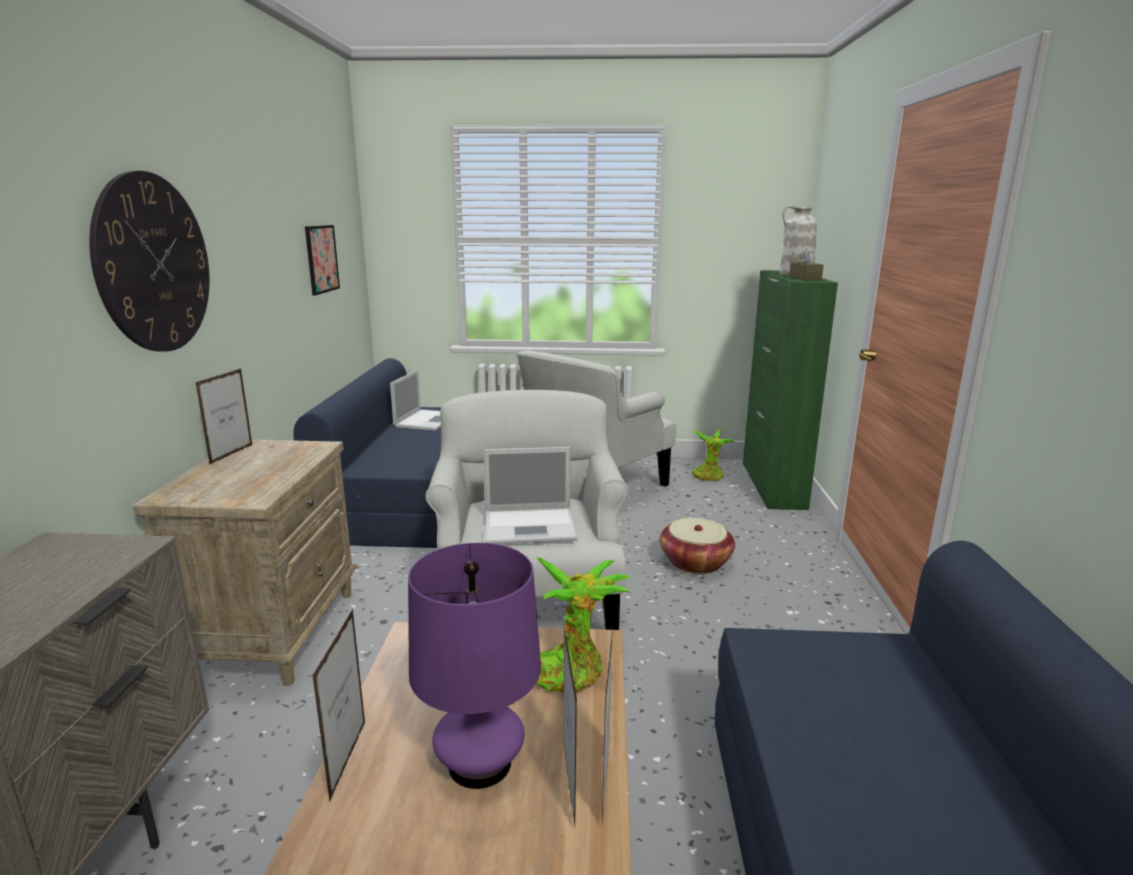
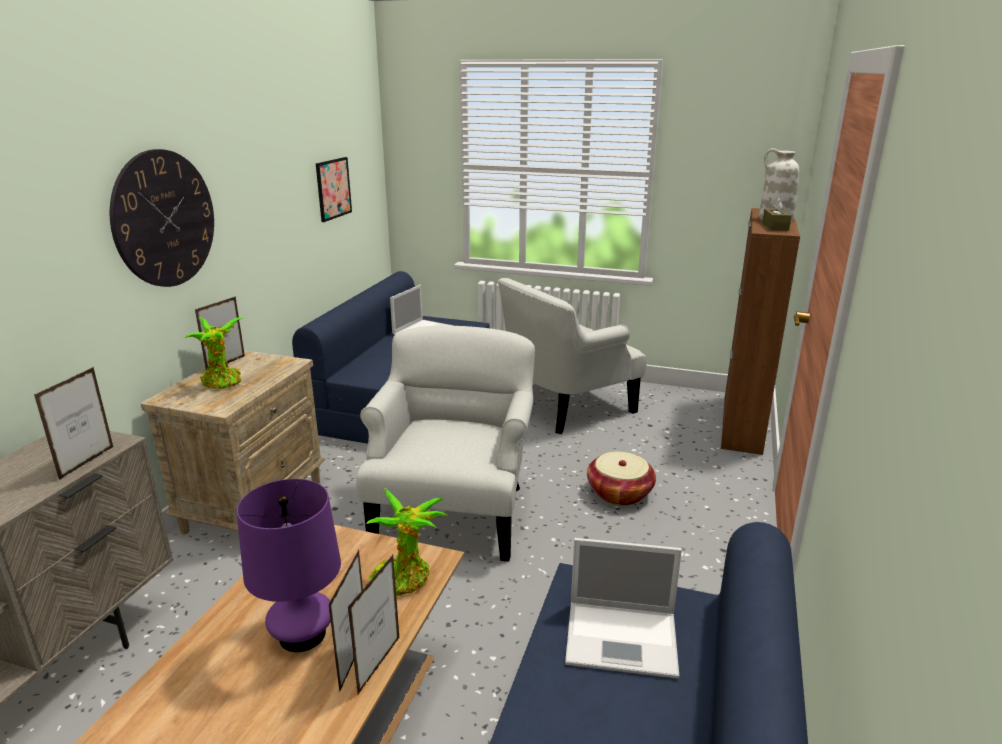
camera: 15 degrees right, 5 degrees up
picture frame [312,609,365,801] -> picture frame moved to [34,367,114,480]
laptop [484,447,578,544] -> laptop moved to [565,538,682,679]
potted plant [692,429,734,481] -> potted plant moved to [184,317,243,389]
green cabinet [743,270,838,510] -> brown cabinet [721,208,800,455]

